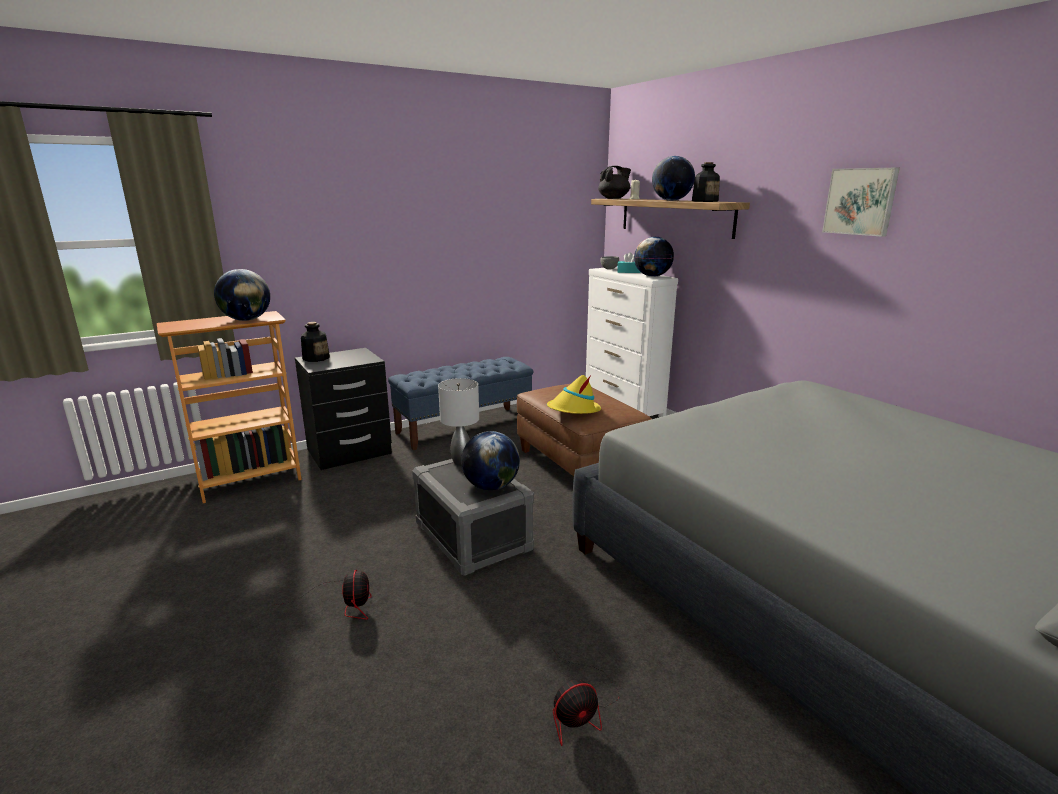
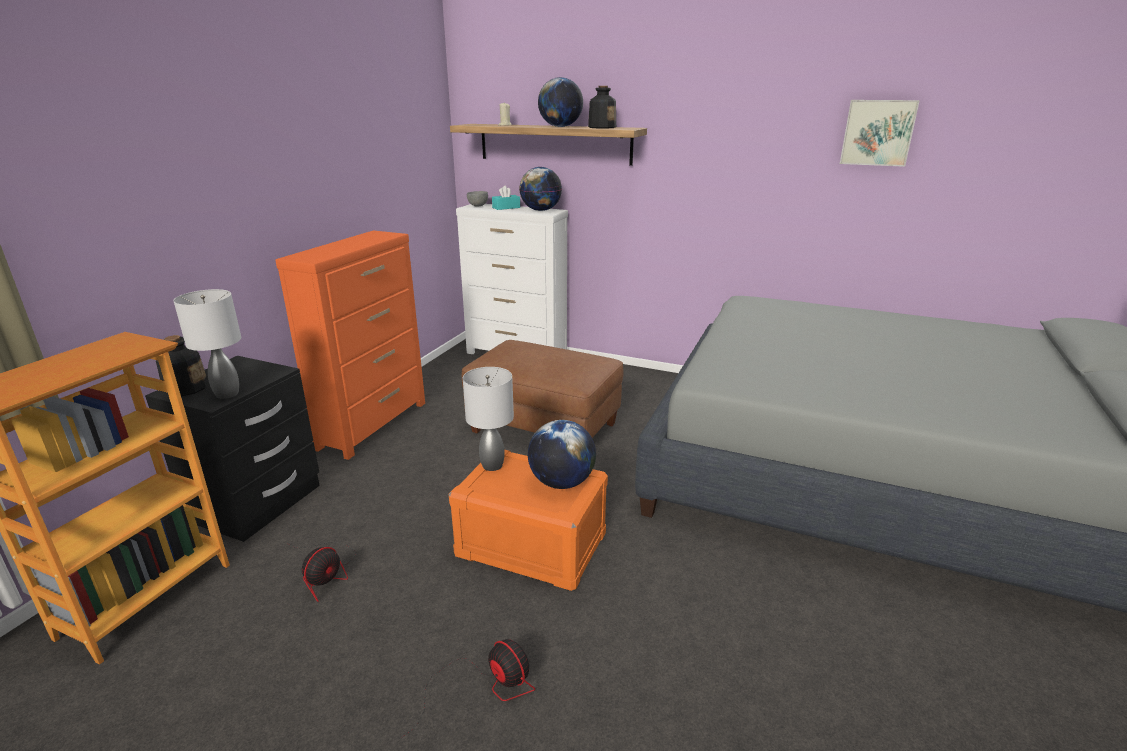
camera: 35 degrees left, 5 degrees up
globe [214,269,270,321] -> none
blue bench [388,357,533,450] -> orange dresser [276,230,425,460]
grey storage box [412,459,534,576] -> orange storage box [449,450,608,591]
yellow hat [547,375,601,414] -> none
fan [553,649,619,746] -> fan moved to [287,542,355,602]
black teapot [598,166,631,199] -> none
picture [822,168,900,237] -> picture moved to [840,100,920,167]
none -> grey table lamp [173,289,241,399]

